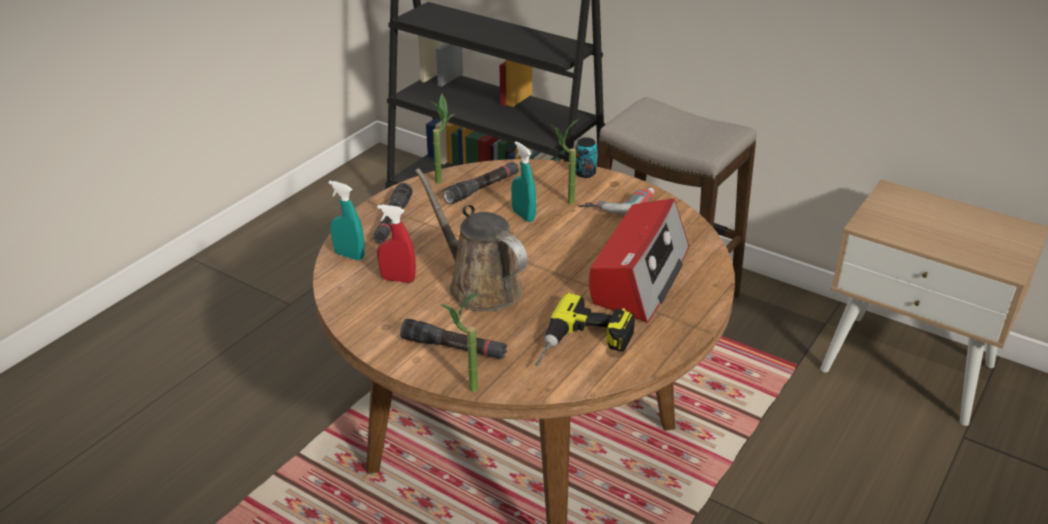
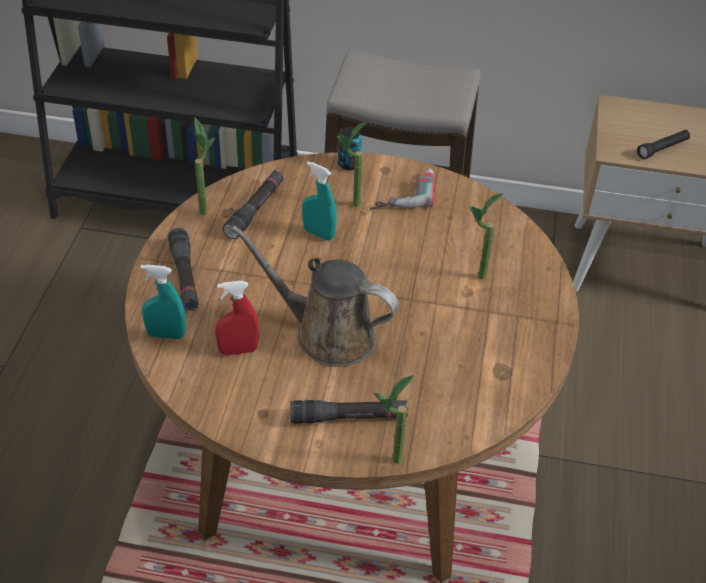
camera: 25 degrees left, 10 degrees up
power drill [535,293,635,367] -> none
radio [589,199,689,323] -> potted plant [468,193,503,280]
none -> black flashlight [637,130,690,159]

